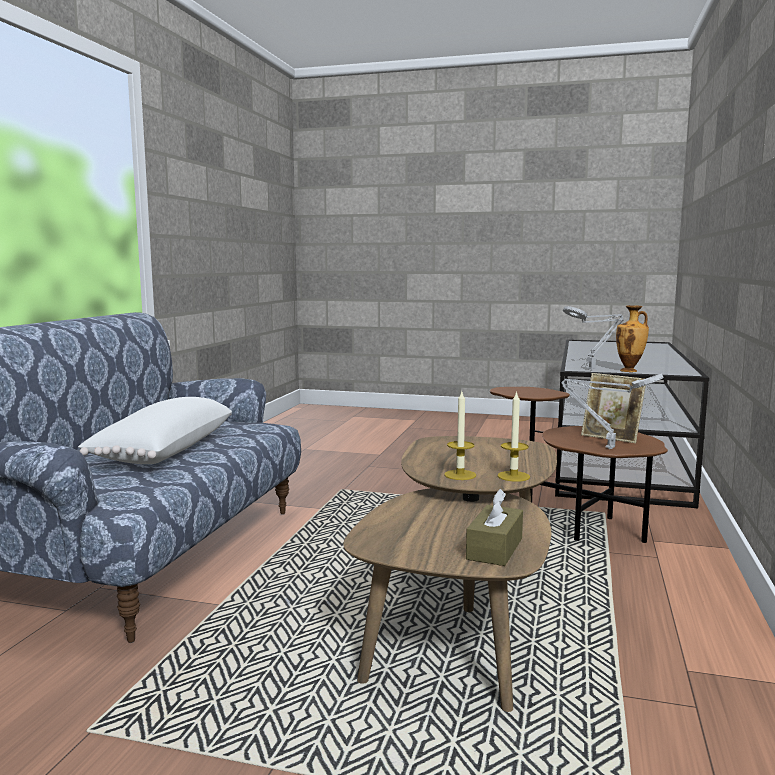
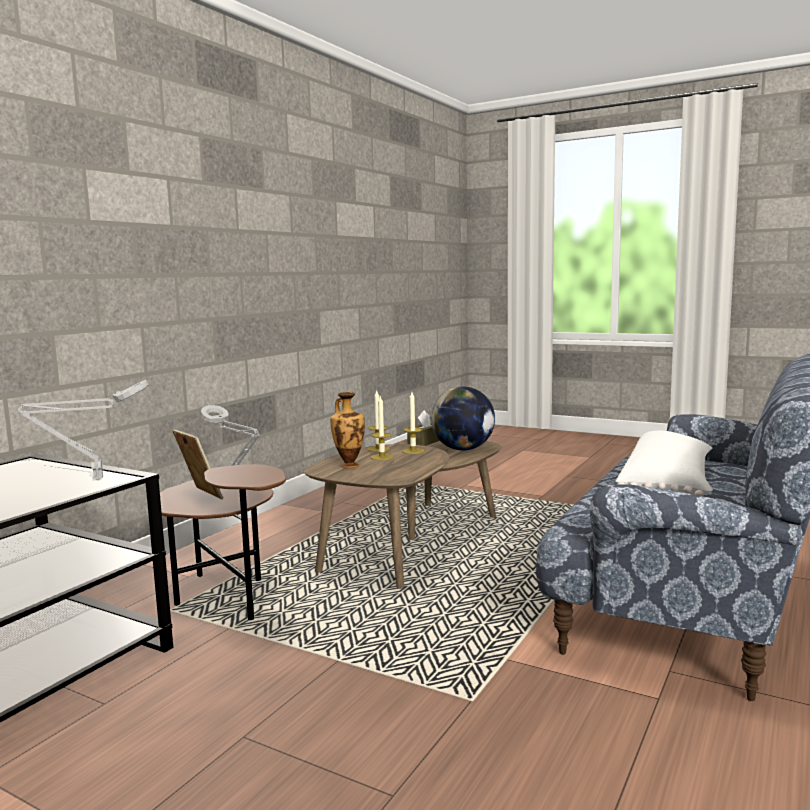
camera: 165 degrees left, 0 degrees up
vase [616,305,649,372] -> vase moved to [330,392,365,468]
none -> candle [371,396,394,460]
none -> globe [431,387,495,450]

